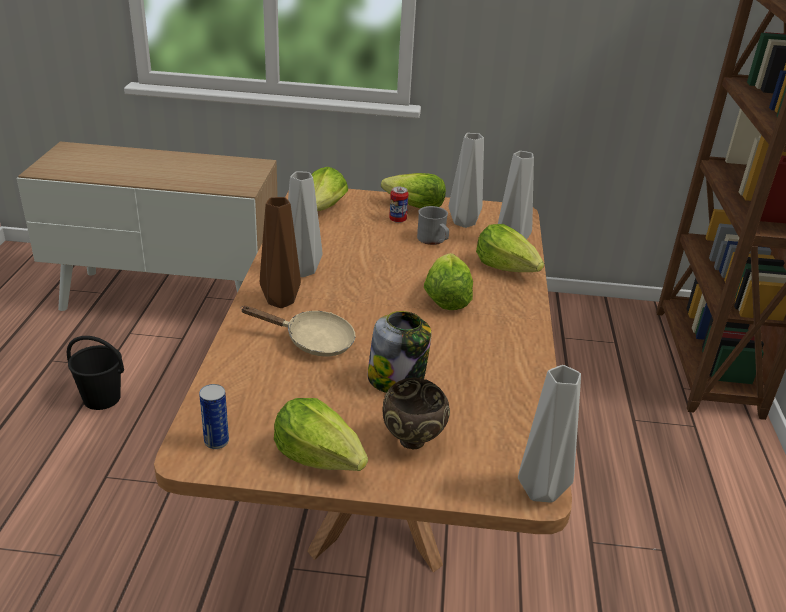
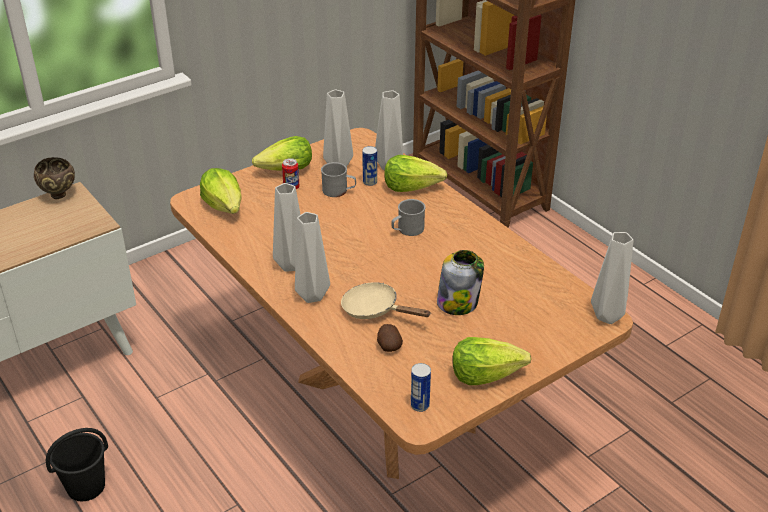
camera: 40 degrees left, 5 degrees up
beige frying pan [240,306,356,356] -> beige frying pan turned 120 degrees counterclockwise [341,282,431,319]
brown vase [260,197,301,308] -> grey vase [295,212,330,303]
brown bowl [382,377,450,449] -> brown bowl moved to [34,157,75,199]
lettuce [424,253,473,310] -> grey mug [392,199,425,236]
none -> can [362,146,377,186]
none -> potato [377,324,403,352]

